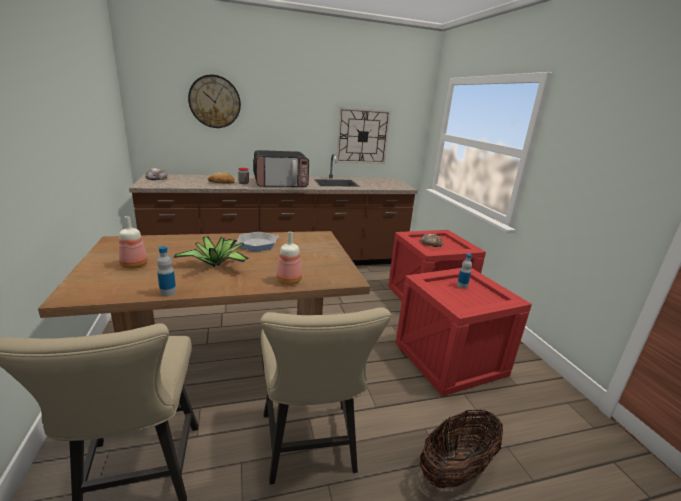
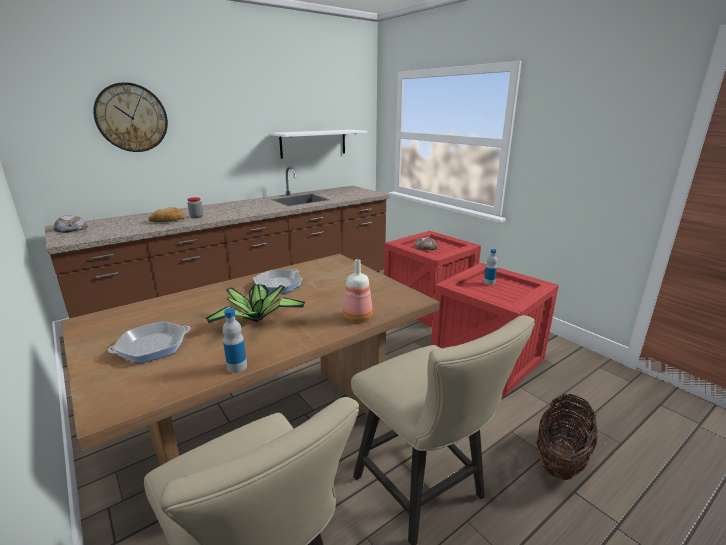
camera: 20 degrees left, 0 degrees up
bottle [119,216,148,269] -> frying pan [108,321,190,363]
microwave [253,150,309,187] -> none
wall clock [336,107,391,164] -> white shelf [270,130,367,159]

